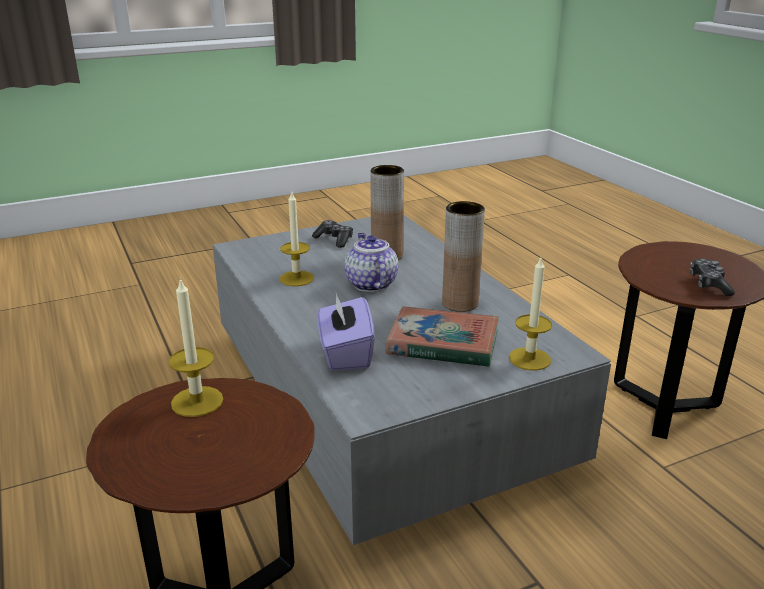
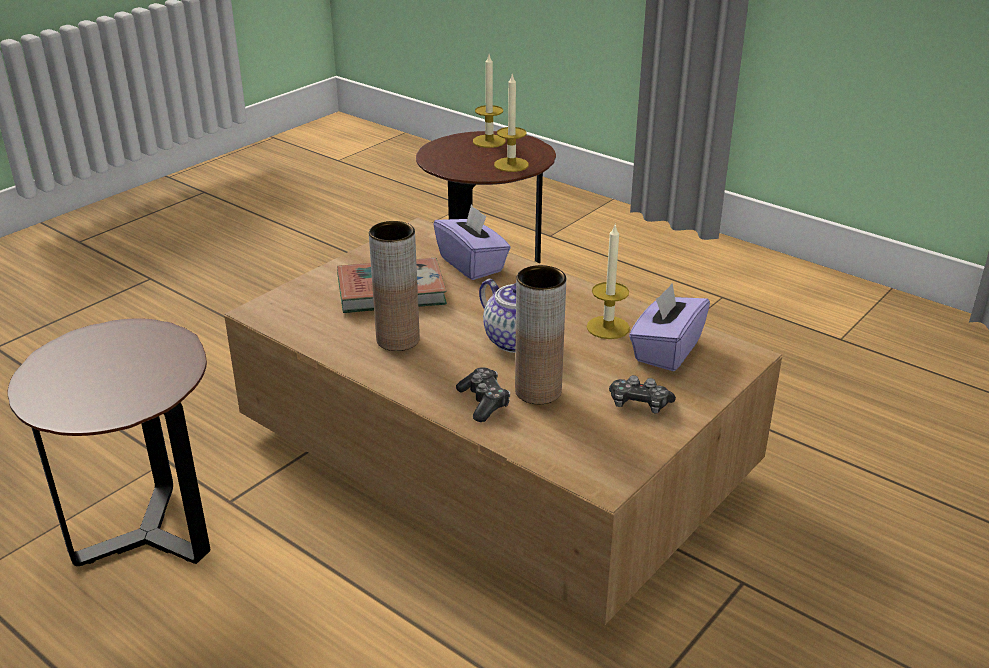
camera: 155 degrees right, 5 degrees up
grey coffee table [213,215,611,545] -> brown coffee table [224,218,782,625]
candle [509,257,552,371] -> candle moved to [473,55,506,148]
game controller [690,258,735,296] -> game controller moved to [456,367,510,422]
none -> purple tissue box [629,283,710,371]

